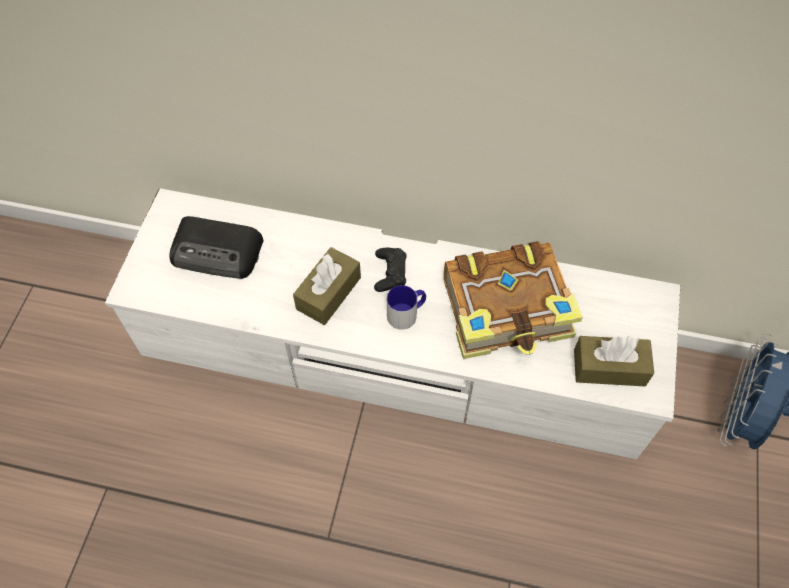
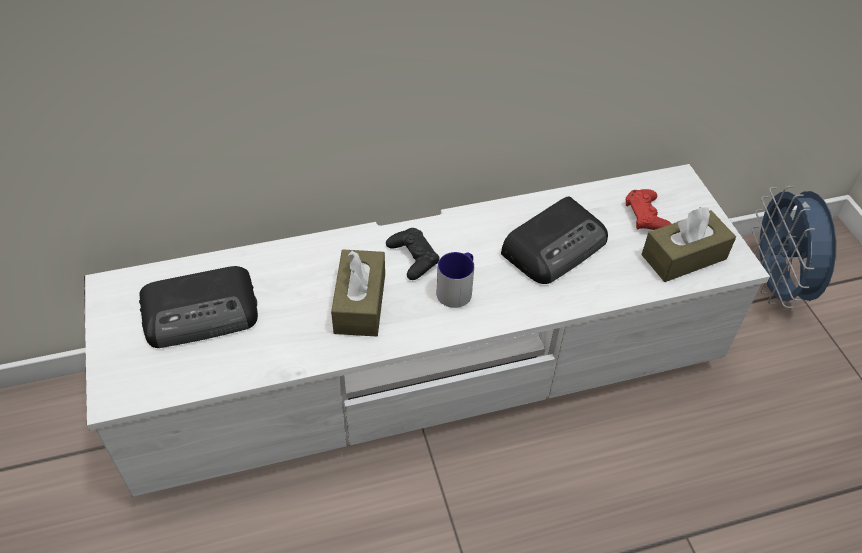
camera: 30 degrees left, 10 degrees down
book [444,241,583,359] -> radio [501,196,608,284]
none -> red game controller [626,189,672,230]

